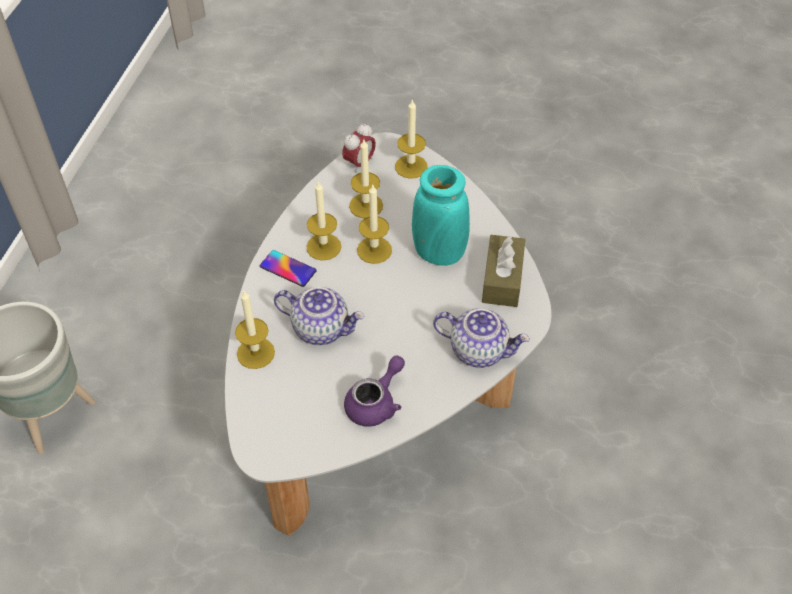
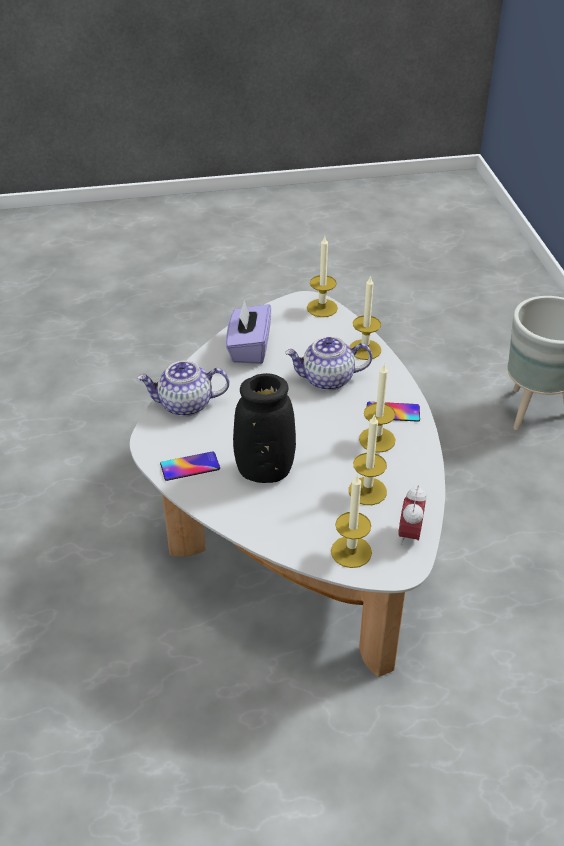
camera: 155 degrees right, 10 degrees down
purple teapot [344,355,405,427] -> purple tissue box [226,300,271,364]
candle [357,185,392,264] -> candle moved to [307,237,338,317]
turquoise vase [412,165,470,266] -> black vase [233,373,296,483]
brown tissue box [482,235,525,307] -> phone [160,451,220,481]

